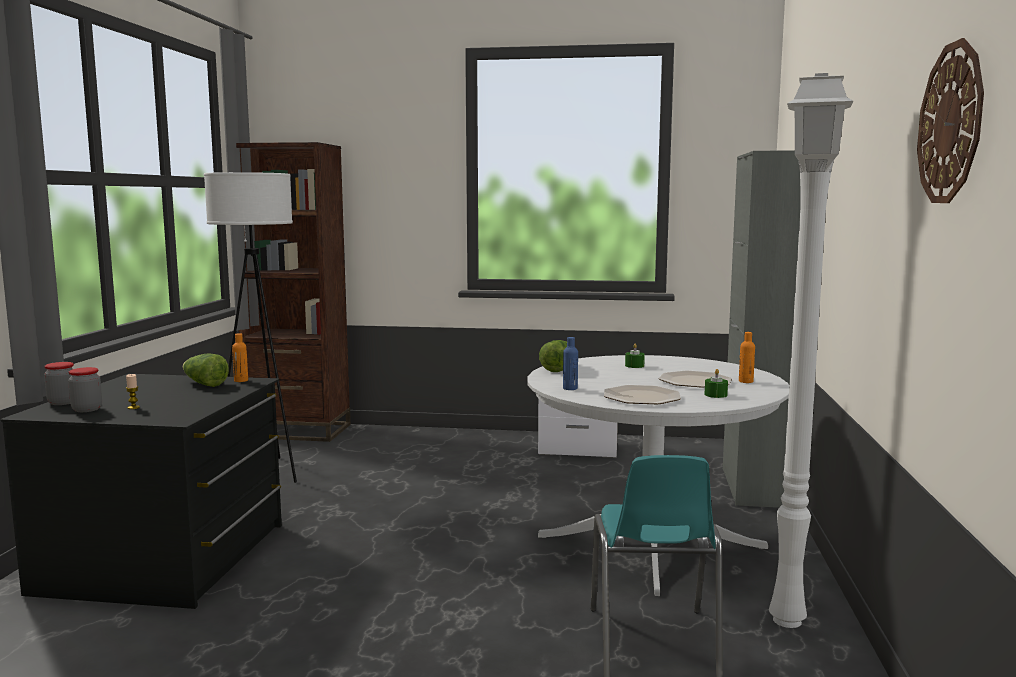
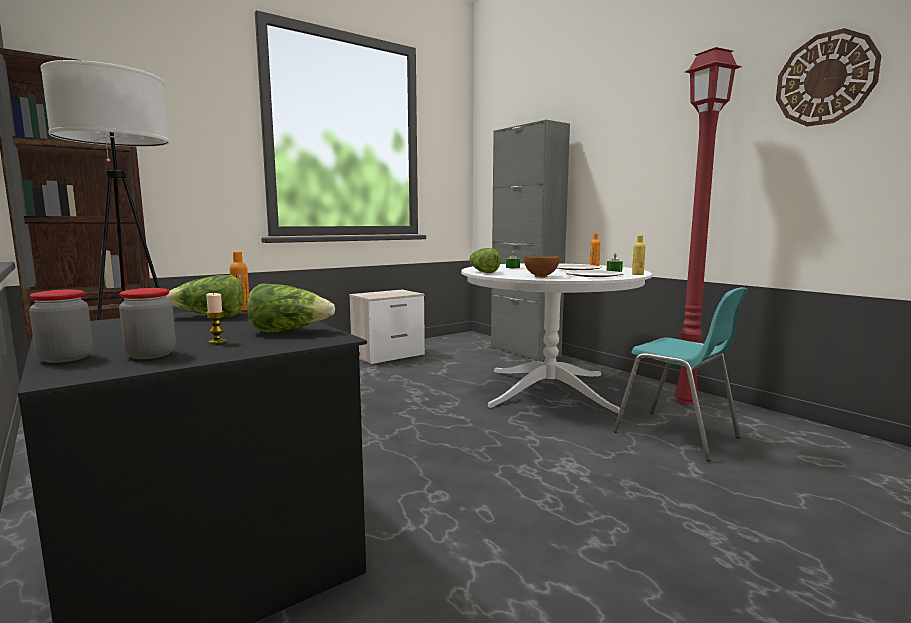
camera: 45 degrees left, 0 degrees up
blue bottle [563,337,578,390] -> bowl [524,255,560,278]
white floor lamp [769,73,853,628] -> red floor lamp [674,47,742,405]
none -> lettuce [247,283,335,332]
none -> yellow bottle [632,235,645,275]

